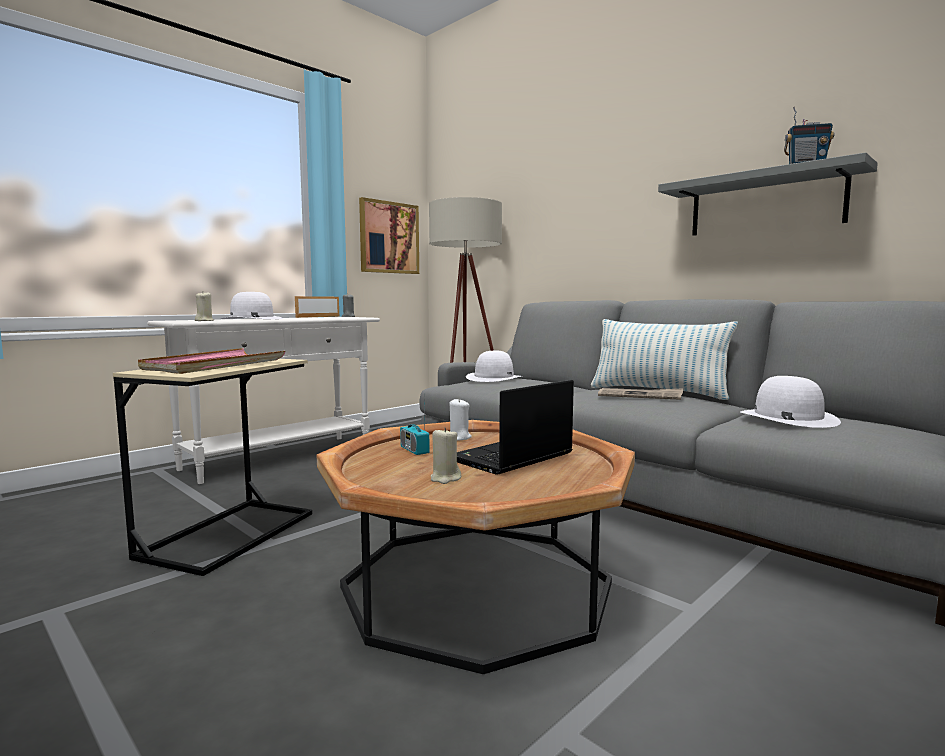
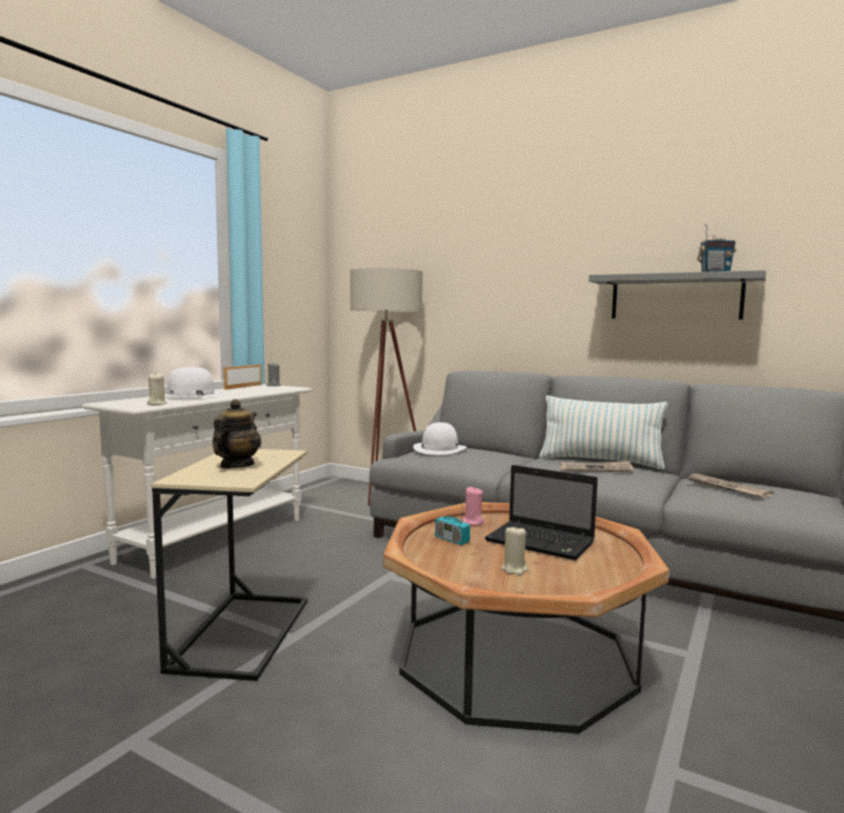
camera: 15 degrees left, 0 degrees up
pink tray [138,348,285,374] -> teapot [213,399,261,469]
picture [359,197,419,274] -> none
white candle [449,399,472,440] -> pink candle [463,487,484,525]
laptop [457,380,574,475] -> laptop turned 90 degrees counterclockwise [485,465,598,560]
white hat [740,376,841,428] -> newspaper [687,474,774,498]

